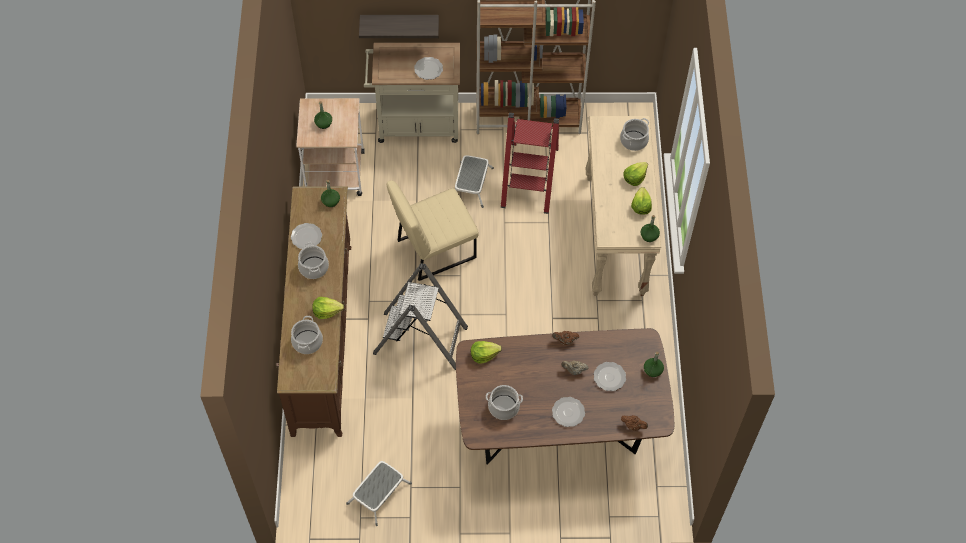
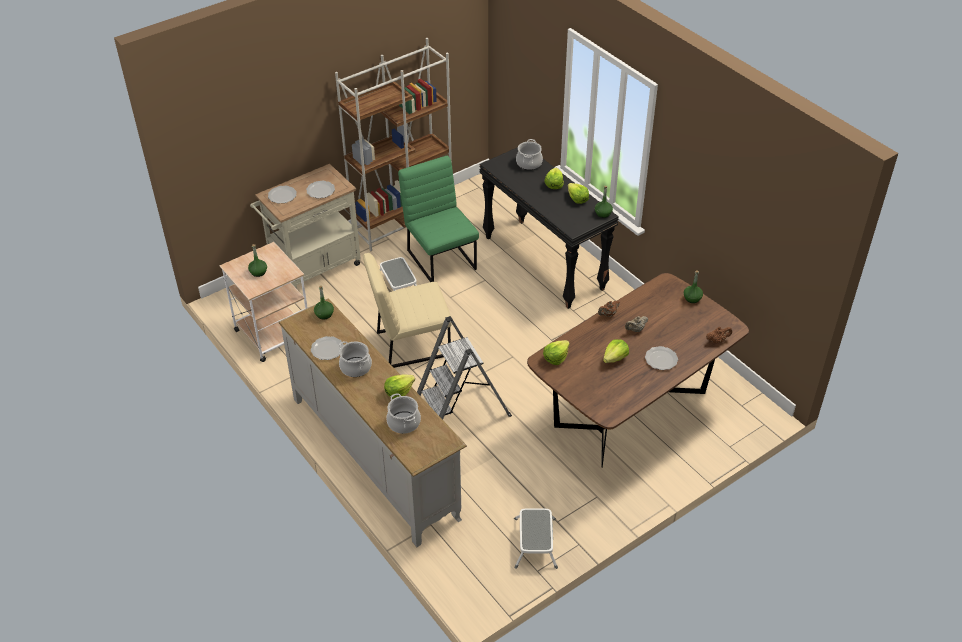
camera: 35 degrees left, 15 degrees down
brown cabinet [276,186,351,437] -> grey cabinet [278,298,467,547]
shelf [359,15,439,38] -> none
beige chair [386,180,479,281] -> beige chair turned 45 degrees clockwise [363,253,452,368]
cooking pot [486,385,523,420] -> none
red step ladder [501,113,559,214] -> green chair [398,156,479,282]
beige console table [586,116,661,296] -> black console table [479,147,619,309]
plate [594,362,626,391] -> plate moved to [268,186,297,203]
none -> lettuce [603,339,629,363]

